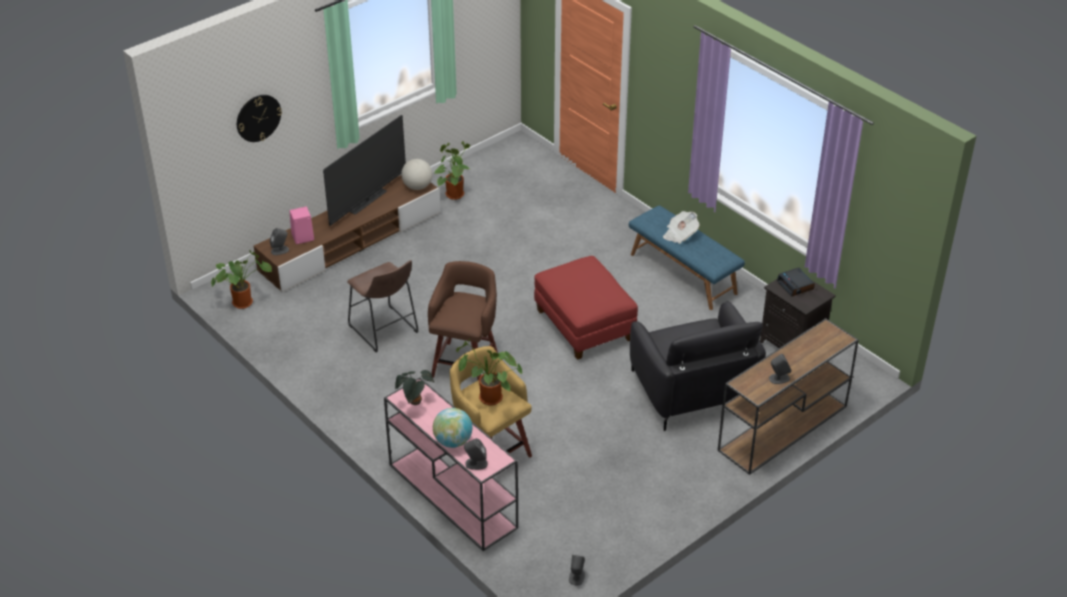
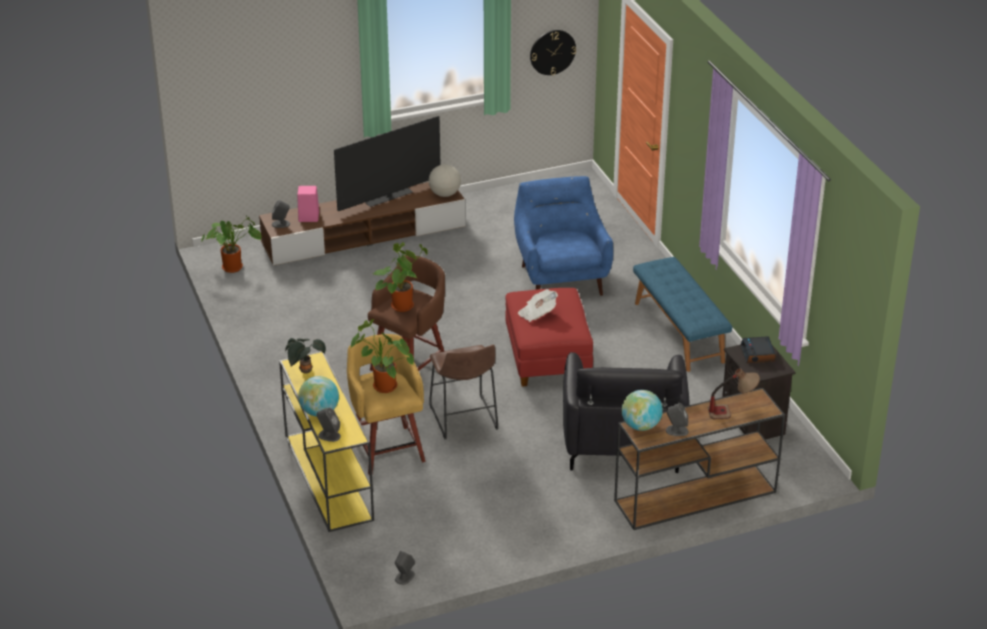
camera: 20 degrees right, 5 degrees down
wall clock [237,95,282,142] -> wall clock moved to [530,30,576,75]
brown stool [347,260,419,352] -> brown stool moved to [429,344,498,439]
pink console table [384,377,518,551] -> yellow console table [279,351,374,532]
potted plant [434,141,470,200] -> potted plant moved to [373,242,428,312]
newspaper [663,211,699,244] -> newspaper moved to [518,289,558,322]
none -> blue armchair [514,176,613,296]
none -> globe [622,390,663,431]
none -> table lamp [708,368,760,419]

